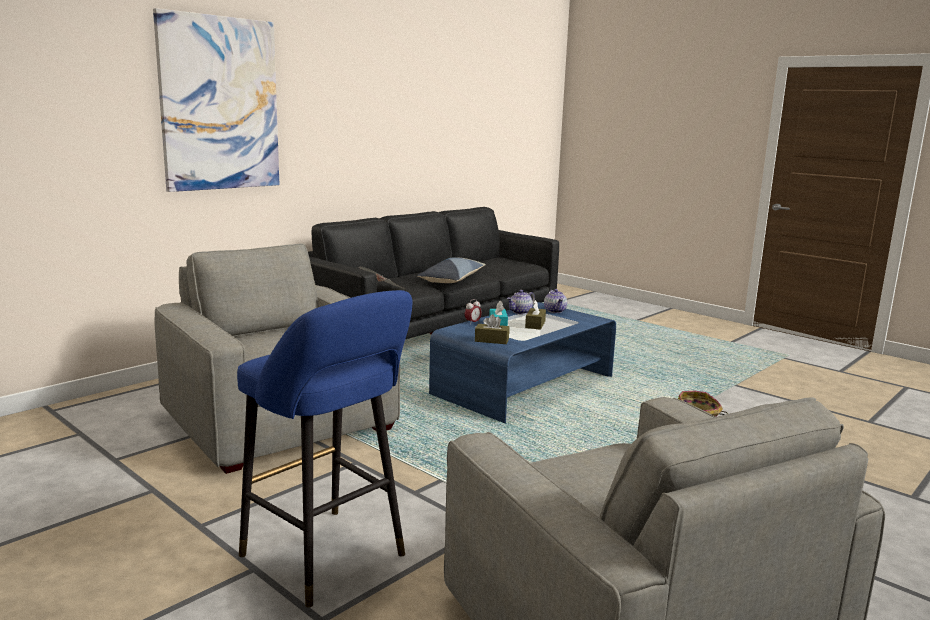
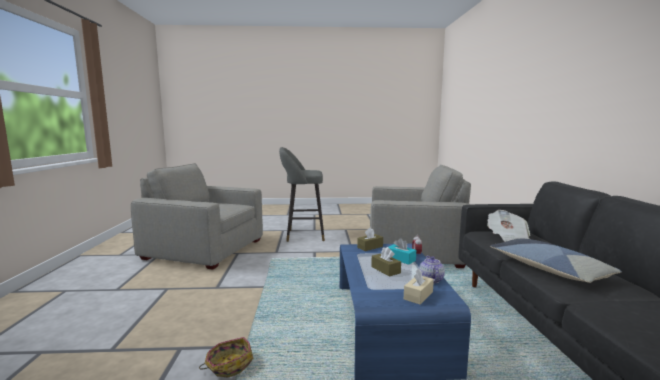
camera: 135 degrees right, 5 degrees down
picture [153,8,279,192] -> none
blue stool [237,290,412,608] -> grey stool [279,147,325,242]
teapot [544,289,567,313] -> beige tissue box [404,268,434,305]

